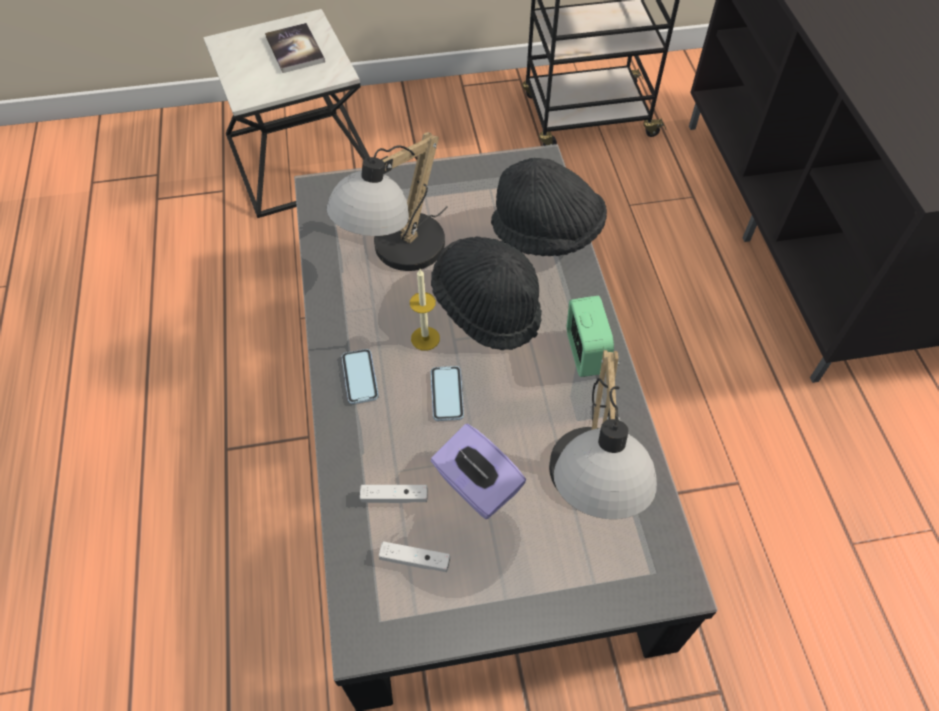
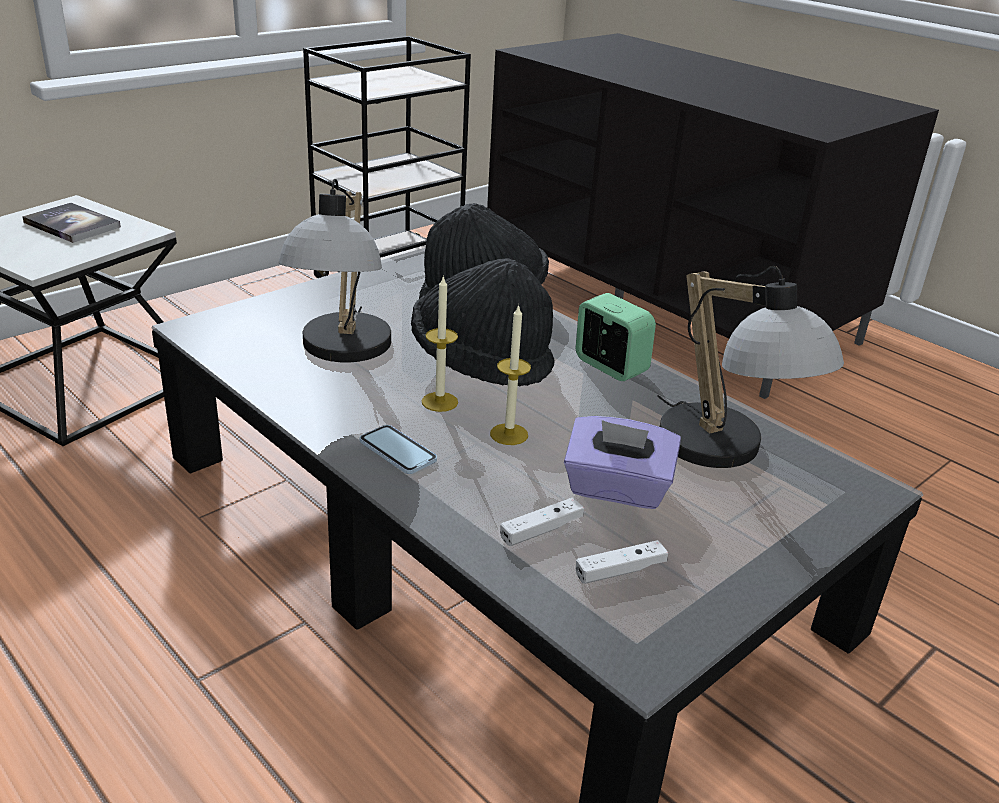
camera: 35 degrees left, 25 degrees down
phone [431,366,464,421] -> candle [490,304,531,445]

